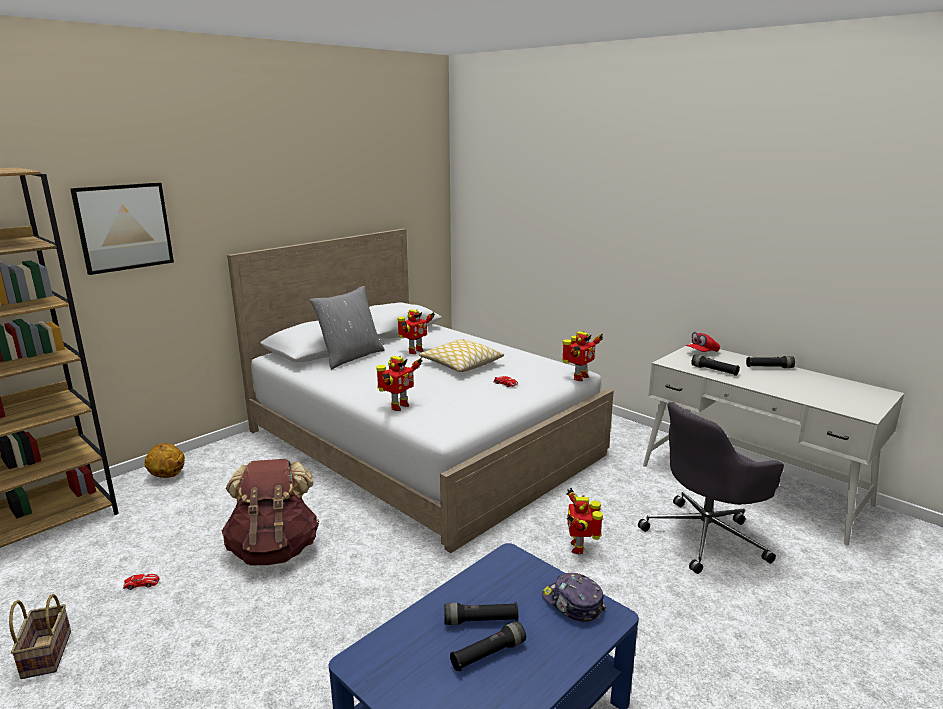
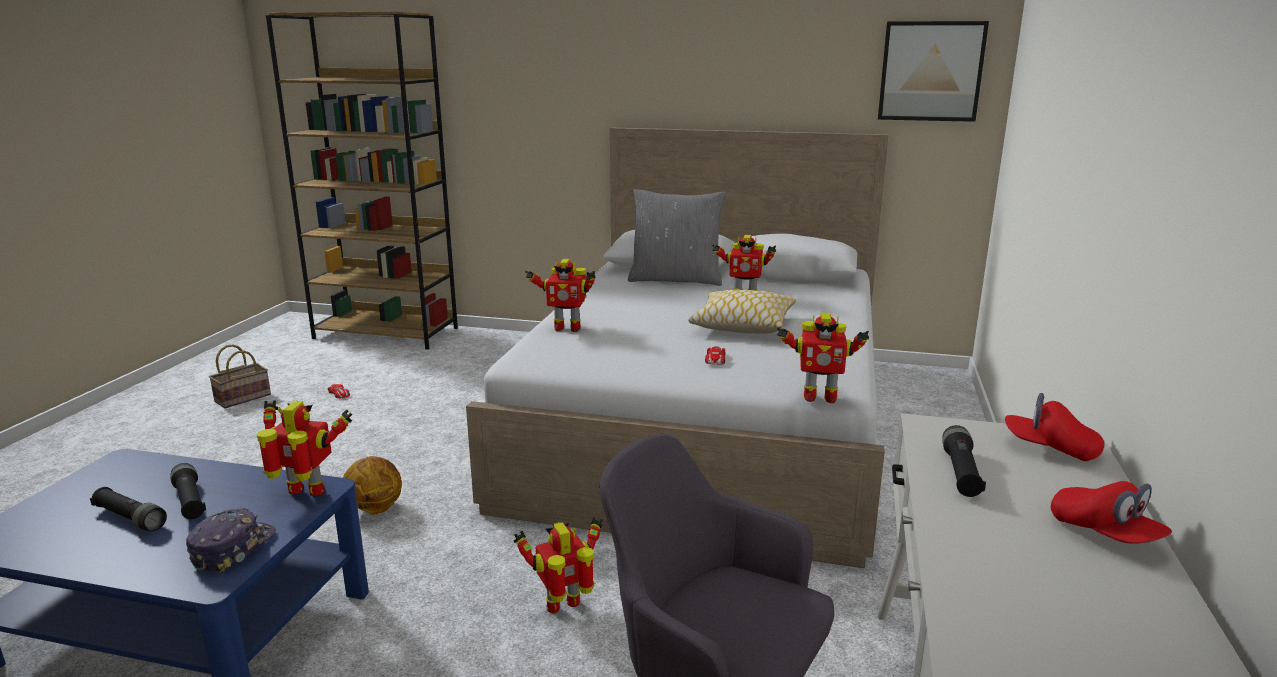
camera: 60 degrees right, 0 degrees up
picture [70,182,174,275] -> picture moved to [878,21,989,122]
basketball [145,443,185,478] -> basketball moved to [343,456,402,515]
brown backpack [222,459,319,565] -> none
black flashlight [746,356,795,368] -> red cap [1051,481,1172,544]
none -> toy robot [257,401,352,496]

